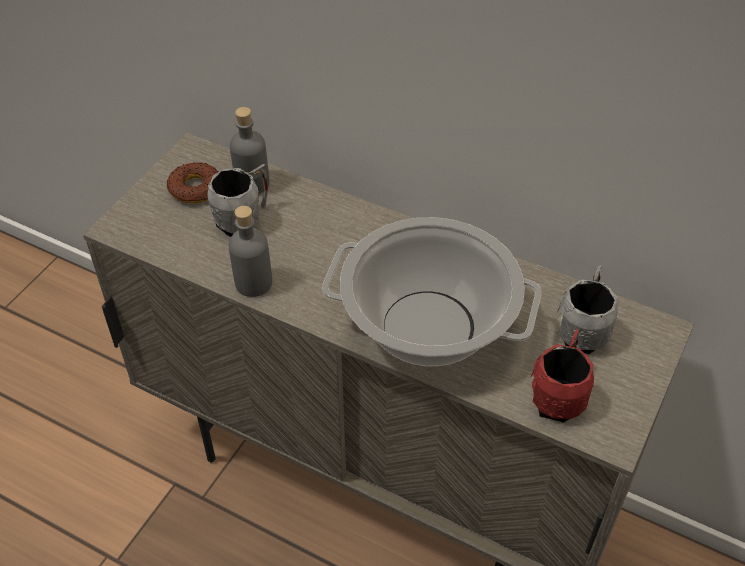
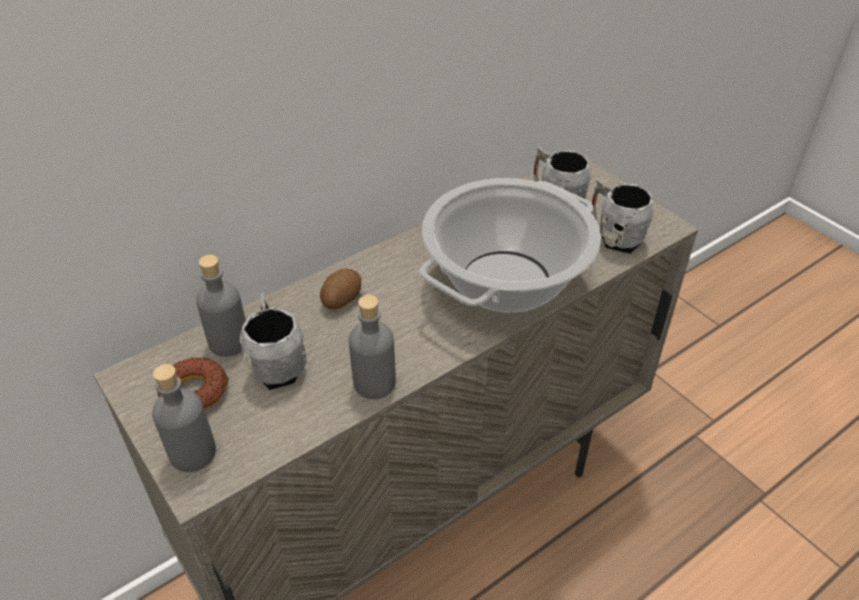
camera: 65 degrees left, 5 degrees down
red mug [530,329,594,423] -> grey mug [592,178,654,254]
none -> grey bottle [152,364,216,472]
none -> potato [320,268,361,309]

